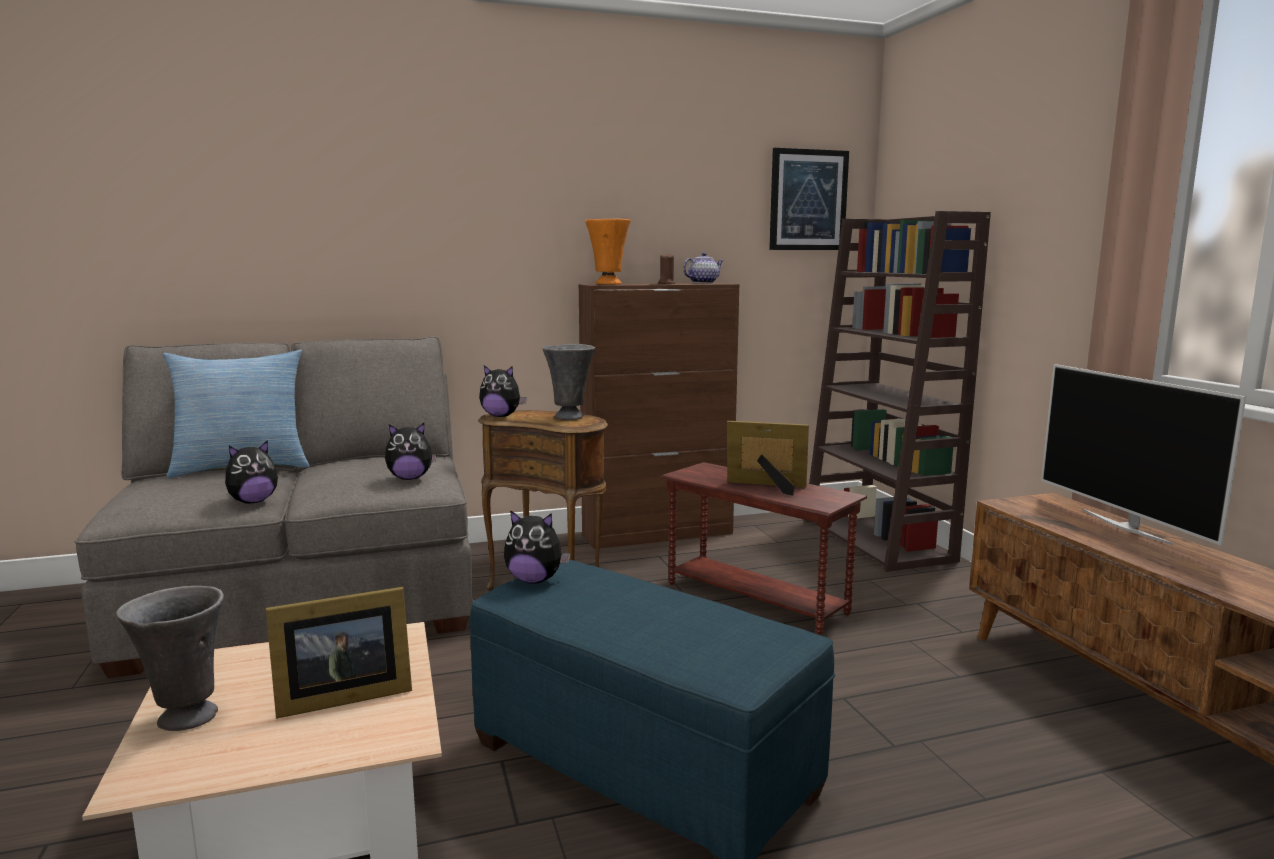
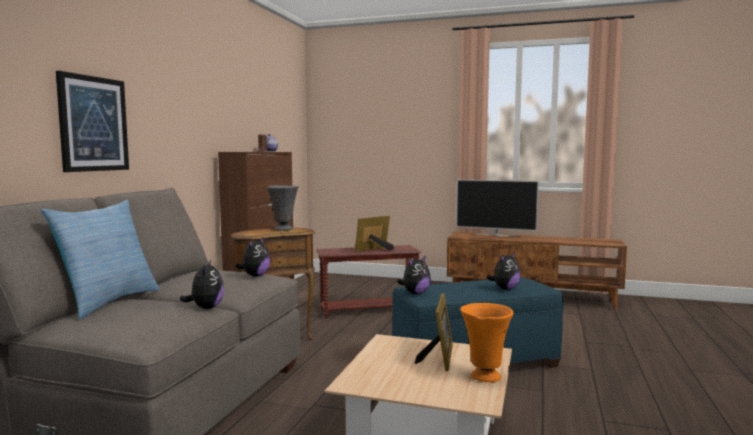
camera: 55 degrees left, 5 degrees down
grey vase [116,586,224,731] -> none
plush toy [479,365,527,417] -> plush toy moved to [487,252,521,290]
orange vase [585,219,631,285] -> orange vase moved to [460,303,513,382]
picture [769,148,849,250] -> picture moved to [56,71,129,172]
brown bookcase [804,211,991,572] -> none

